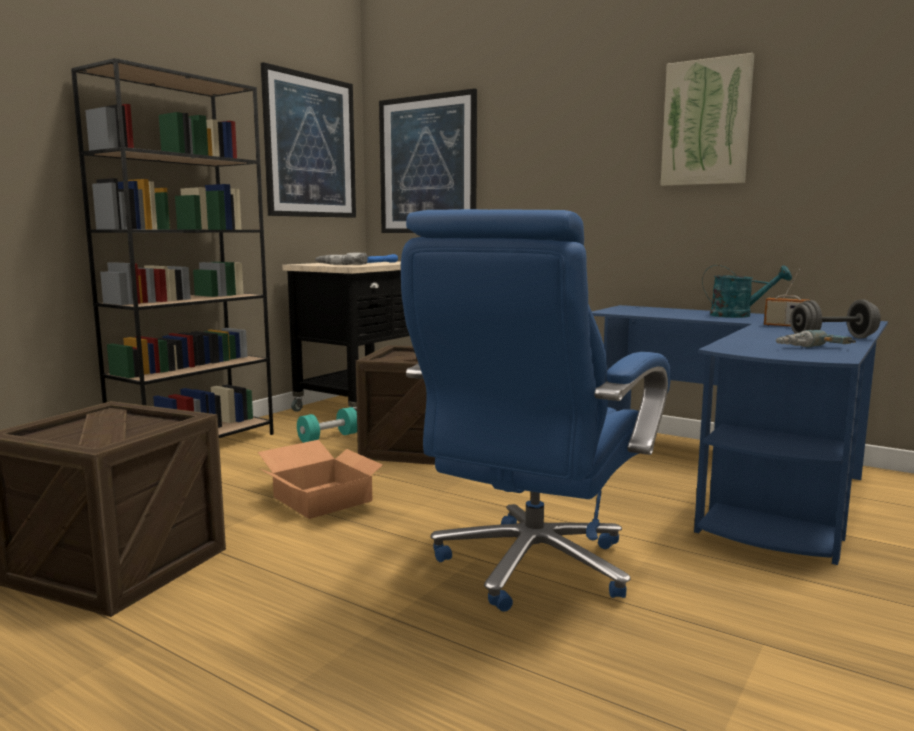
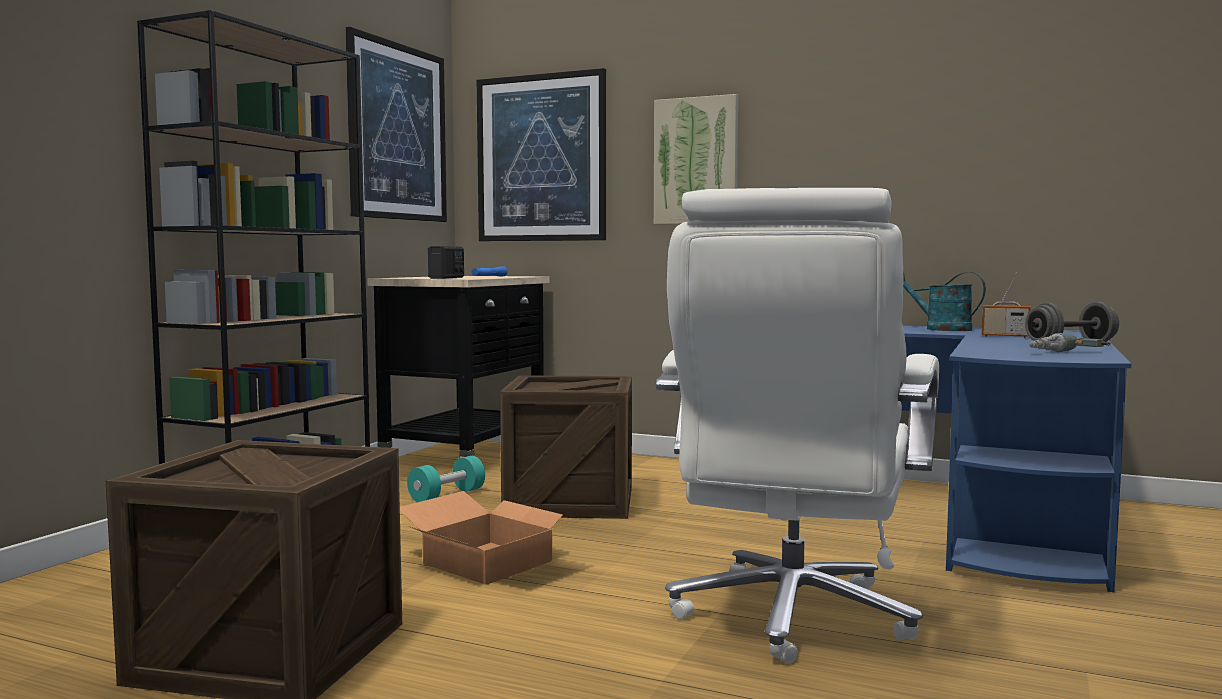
camera: 10 degrees left, 5 degrees down
power drill [315,253,368,265] -> radio [428,246,464,279]
blue office chair [401,209,671,612] -> white office chair [656,188,939,664]
picture [661,53,754,186] -> picture moved to [654,94,738,224]
turquoise watering can [702,265,792,318] -> turquoise watering can turned 150 degrees counterclockwise [903,272,986,331]

